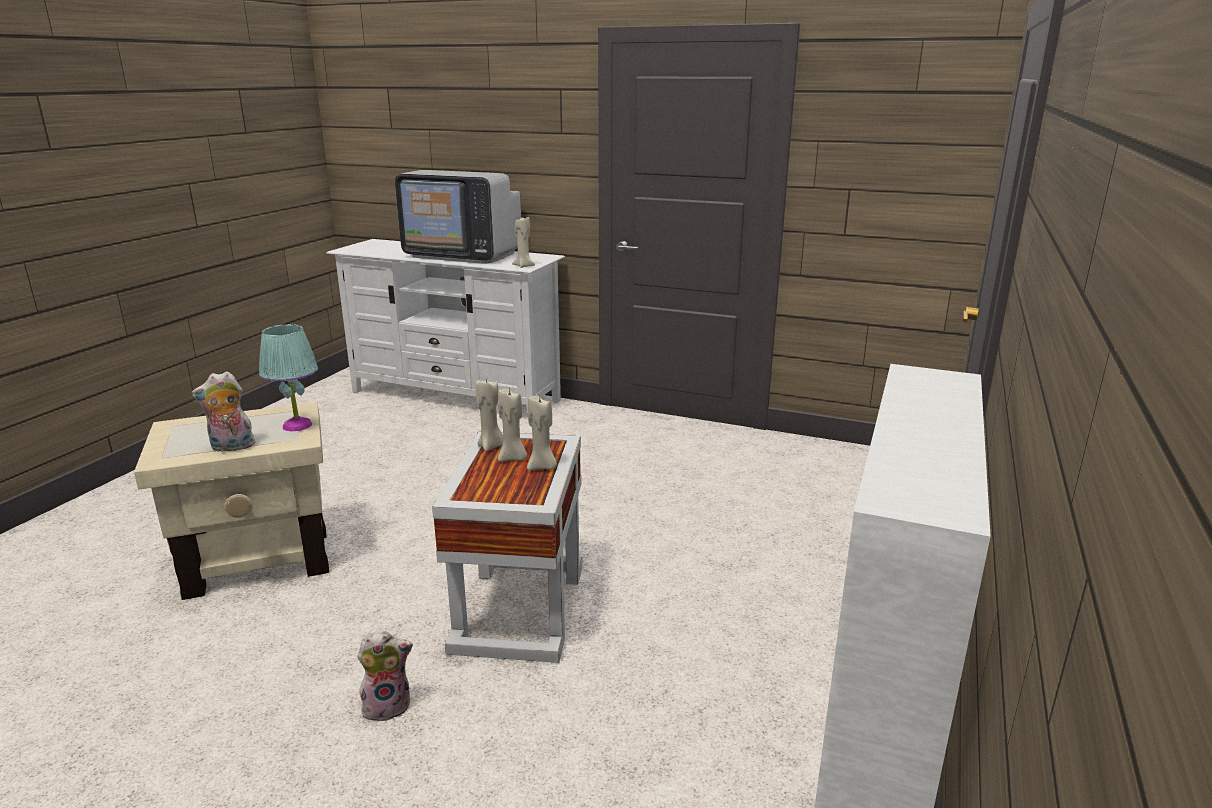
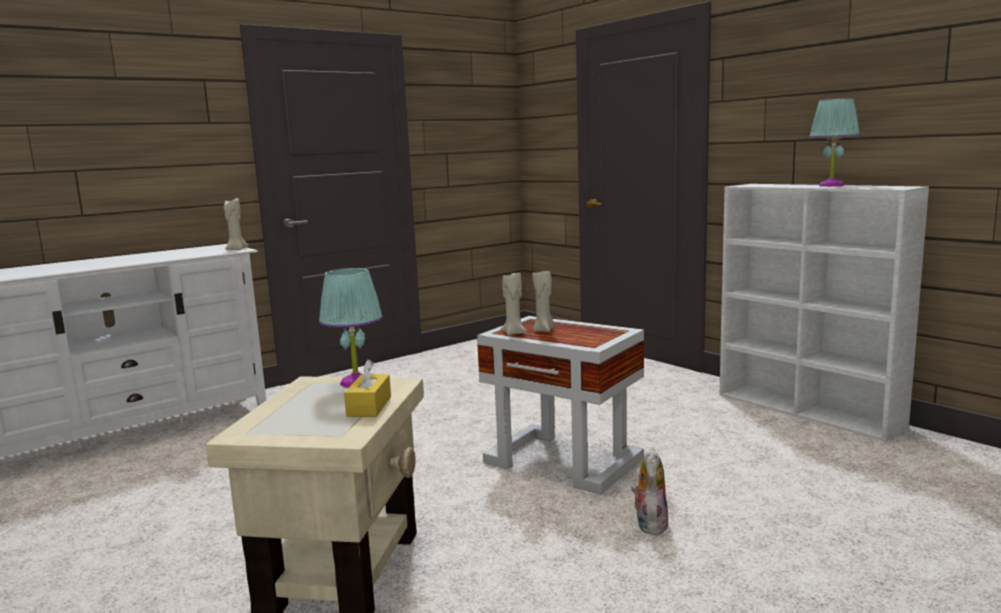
camera: 60 degrees left, 10 degrees down
plush toy [192,371,255,452] -> yellow tissue box [344,360,391,417]
television [395,170,521,264] -> none
beige candle [527,395,557,470] -> none
none -> turquoise table lamp [810,98,860,187]

